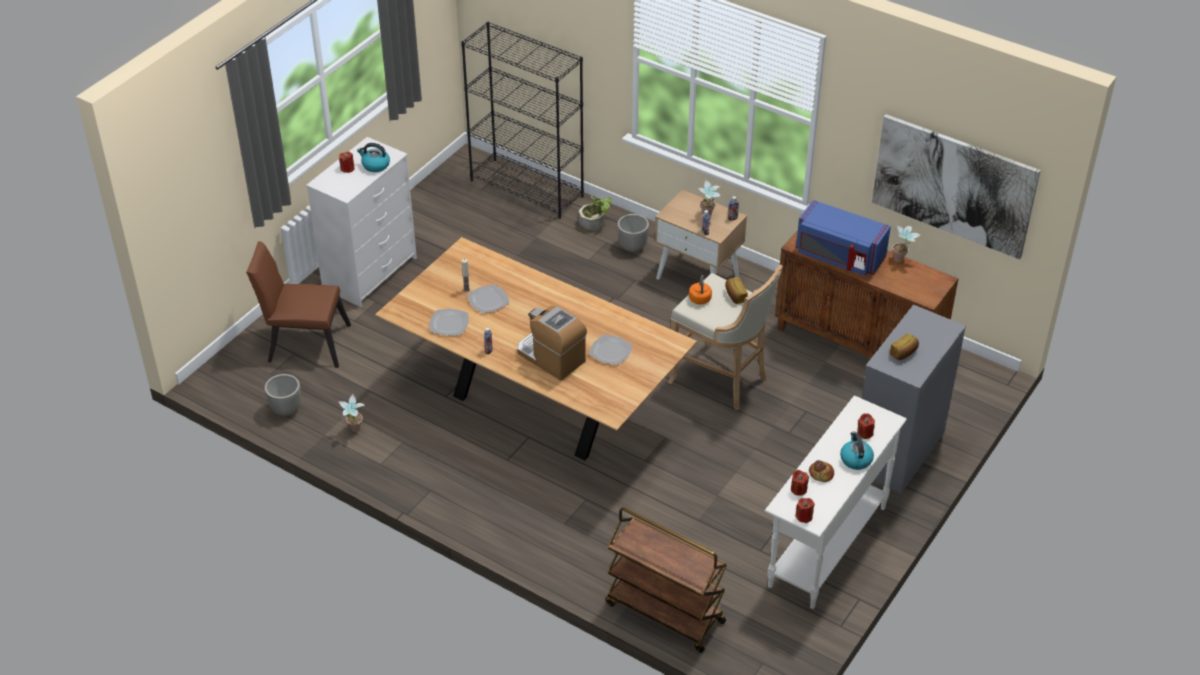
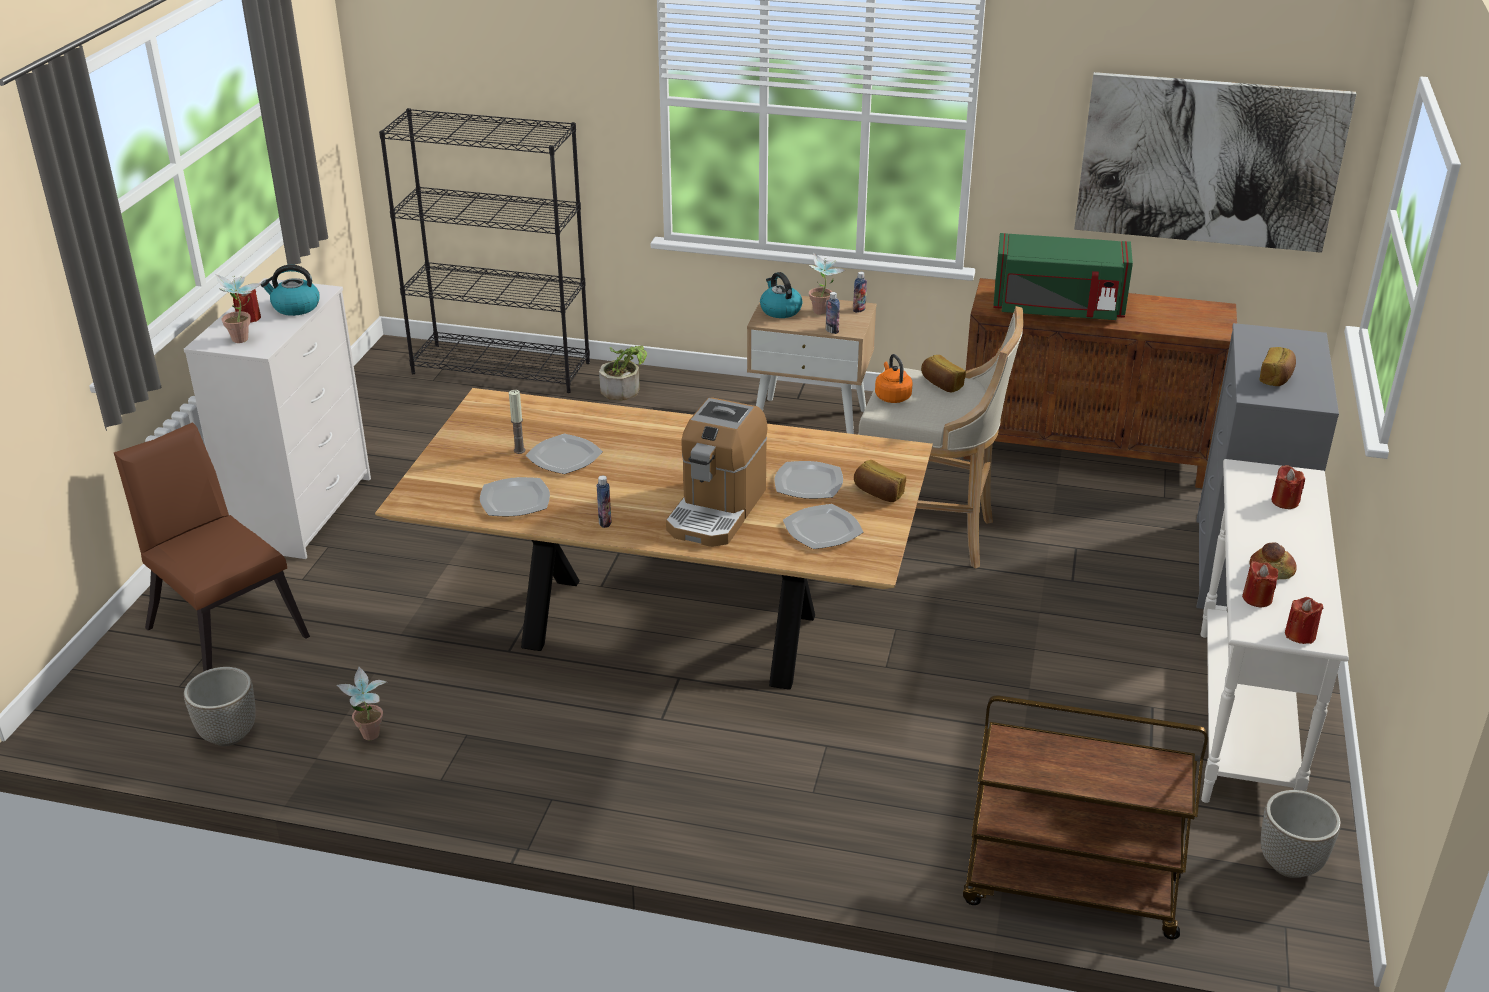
camera: 20 degrees left, 10 degrees down
brown chair [246,241,351,368] -> brown chair turned 60 degrees clockwise [114,422,310,672]
coffee machine [517,306,587,381] -> coffee machine turned 90 degrees counterclockwise [666,397,767,547]
planter [617,214,649,252] -> planter moved to [1261,790,1341,878]
blue microwave [796,200,891,276] -> green microwave [993,233,1133,320]
kettle [840,432,874,470] -> kettle moved to [760,272,803,318]
potted plant [892,224,921,262] -> potted plant moved to [215,274,262,343]
none -> plate [783,504,863,549]
none -> bread [854,460,906,502]

